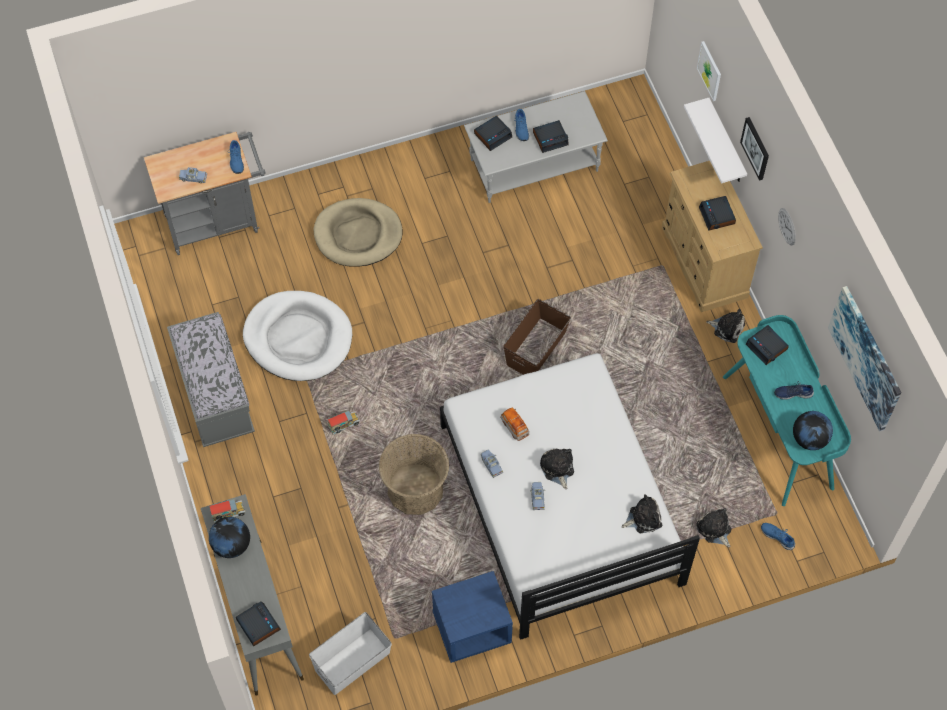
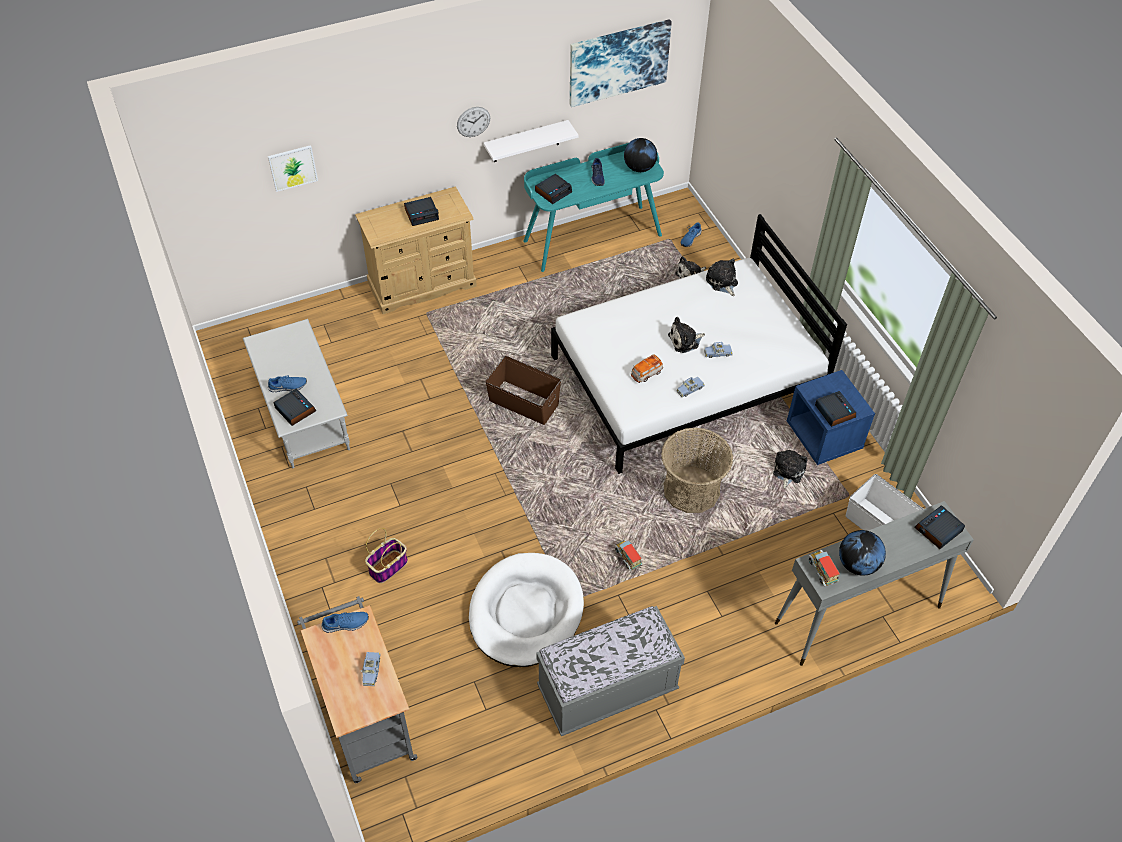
camera: 95 degrees left, 10 degrees down
beige dog bed [313,198,402,267] -> basket [365,528,408,583]
alarm clock [533,120,568,153] -> alarm clock moved to [815,391,856,427]
white shelf [684,98,747,184] -> white shelf moved to [484,120,579,162]
plush toy [706,309,745,343] -> plush toy moved to [773,450,807,489]
picture [740,117,769,181] -> none

